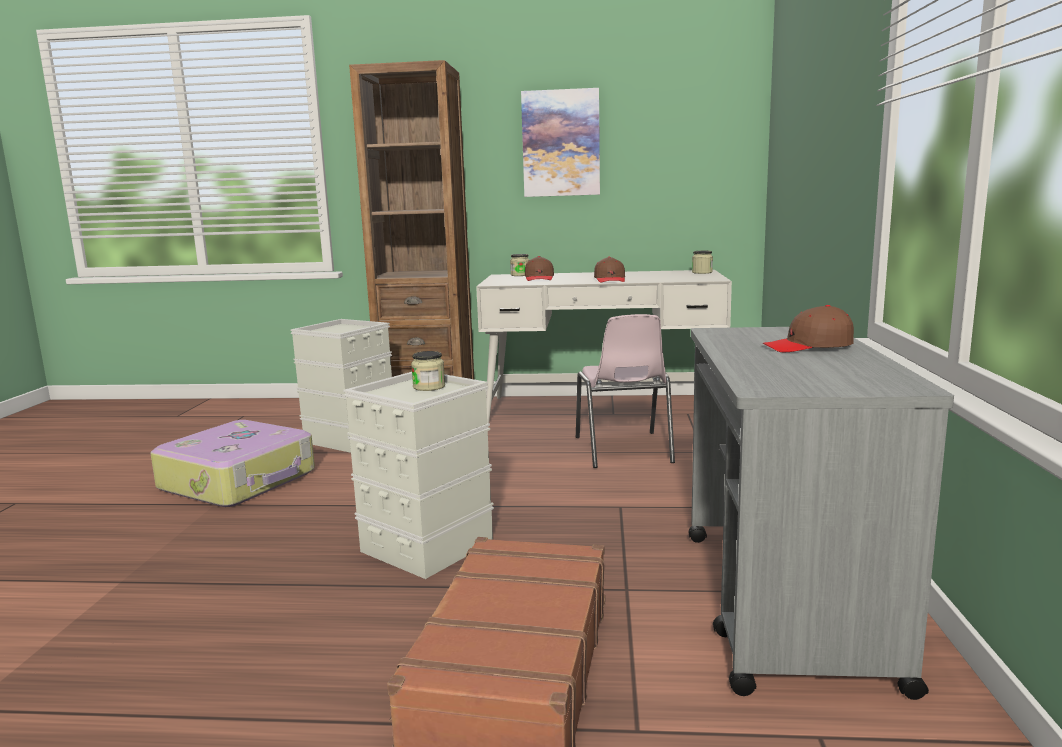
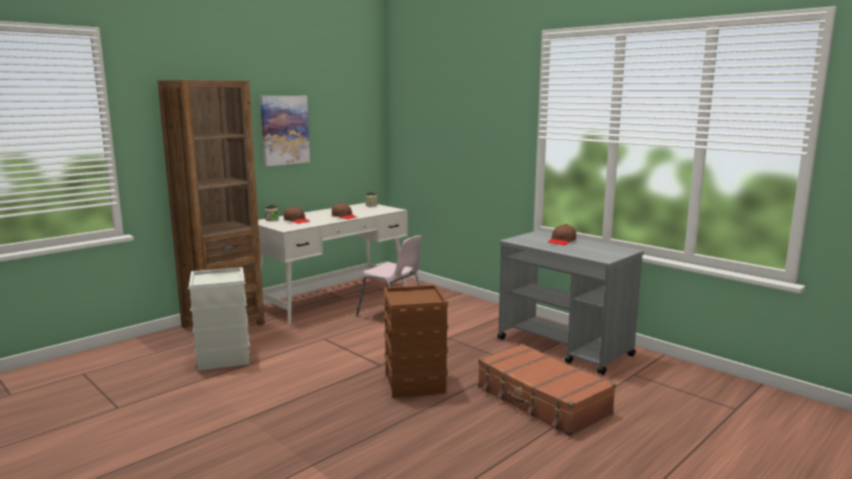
camera: 50 degrees left, 0 degrees up
suitcase [150,420,315,507] -> none
grey storage box [343,372,494,579] -> brown storage box [383,285,448,398]
jar [411,351,445,391] -> none

